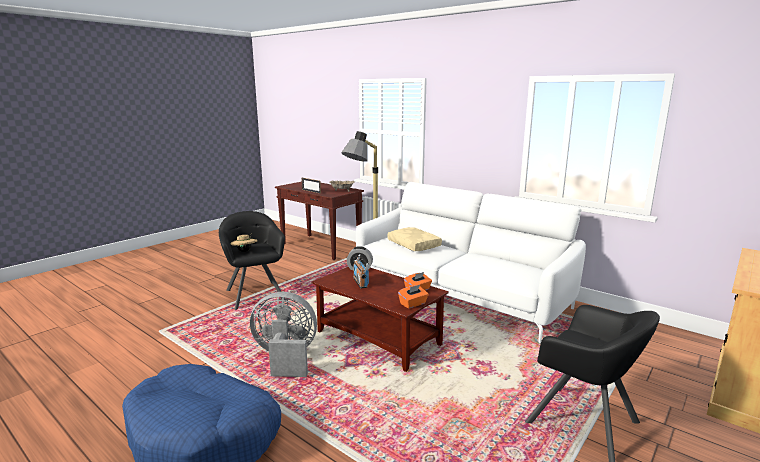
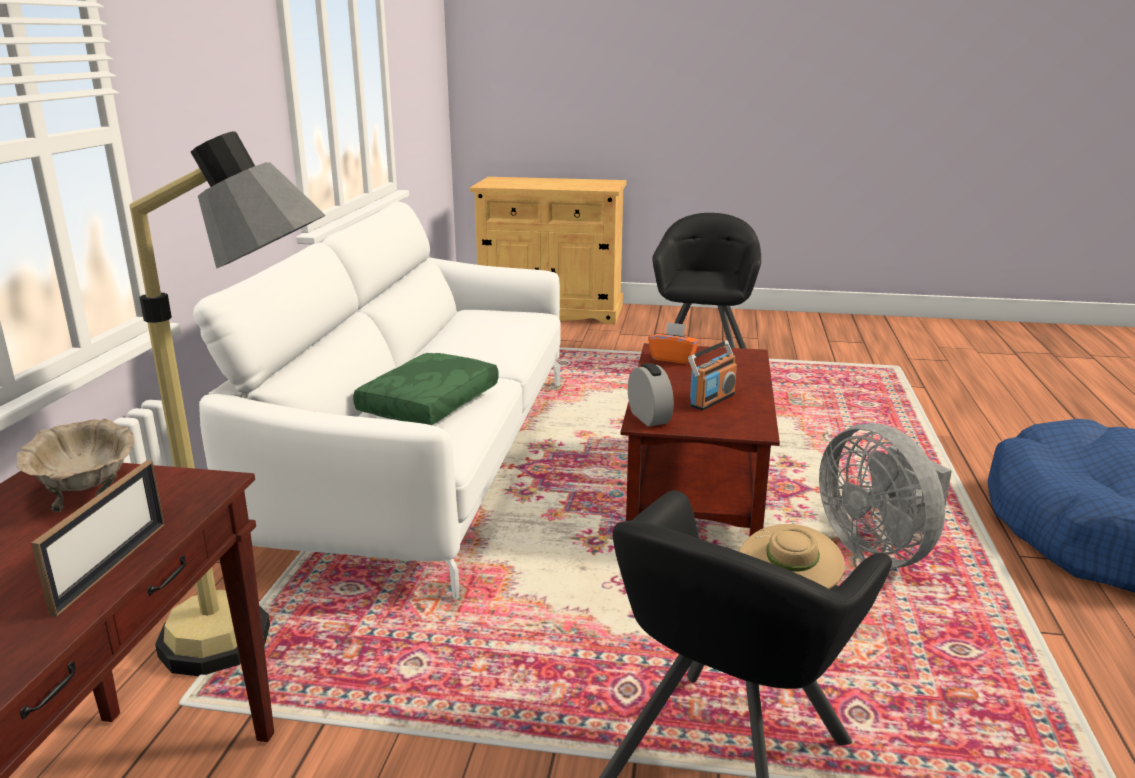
camera: 120 degrees left, 5 degrees up
beige pillow [387,227,442,251] -> green pillow [353,353,499,425]
orange tissue box [398,285,429,309] -> none

